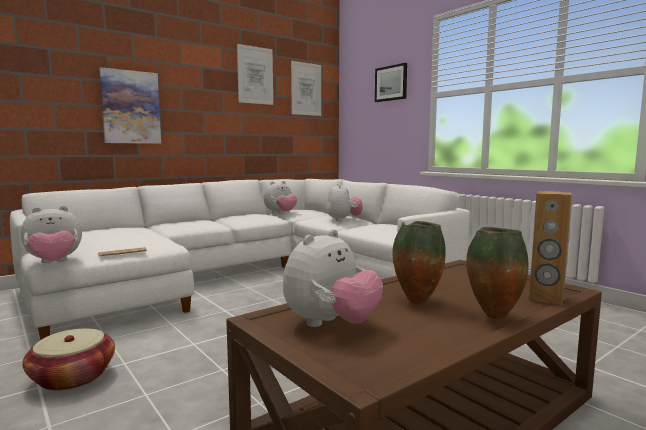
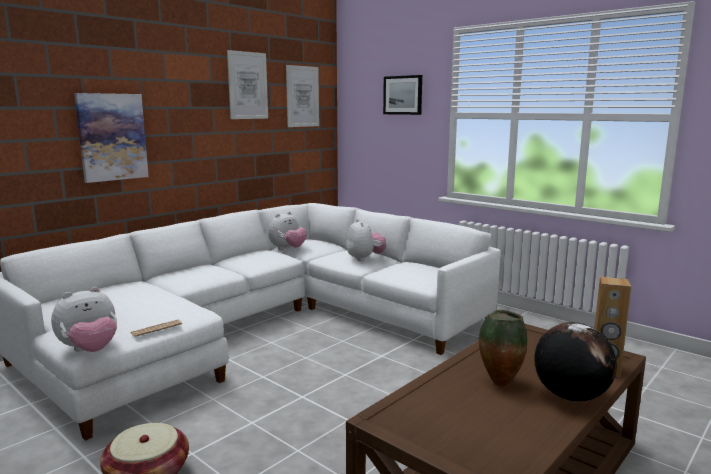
camera: 10 degrees left, 5 degrees up
plush toy [283,229,383,327] -> none
vase [466,227,528,319] -> globe [534,322,617,401]

